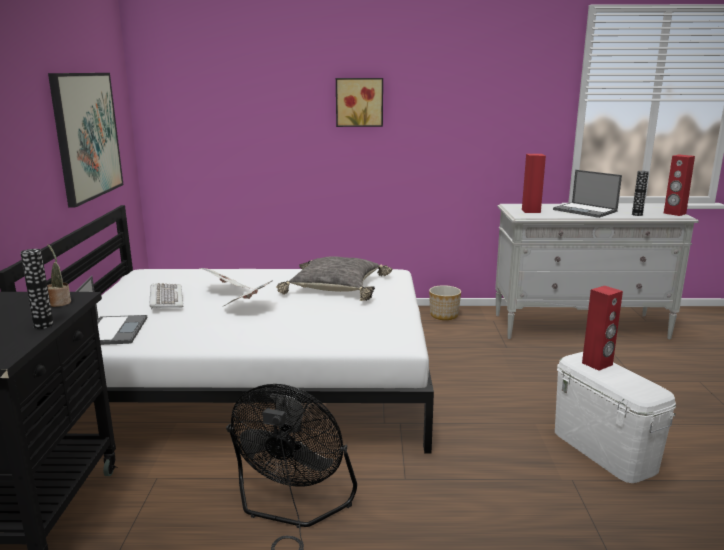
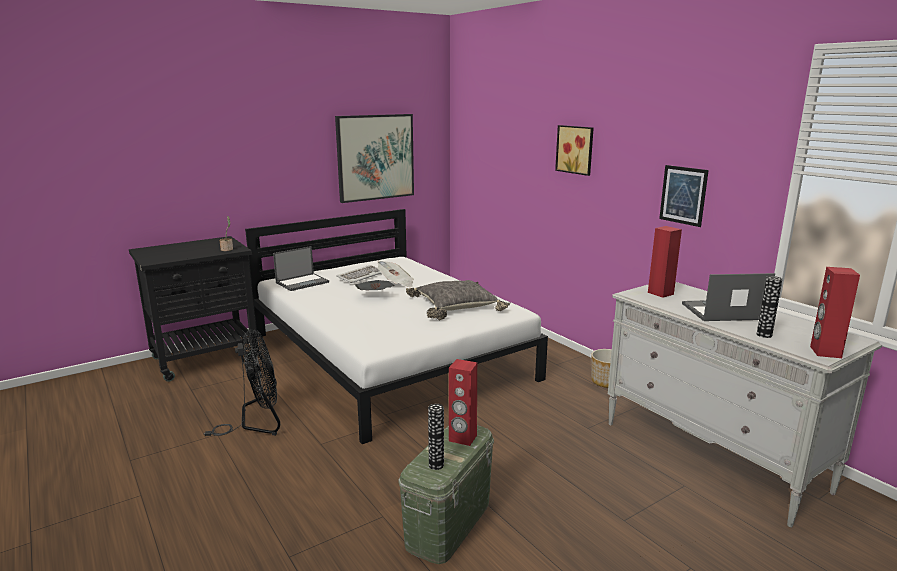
camera: 55 degrees right, 0 degrees up
vase [20,249,54,329] -> vase moved to [428,404,444,470]
laptop [553,170,622,218] -> laptop turned 75 degrees clockwise [682,273,775,321]
white storage box [555,352,676,483] -> green storage box [398,425,494,564]
none -> picture [659,165,709,227]

